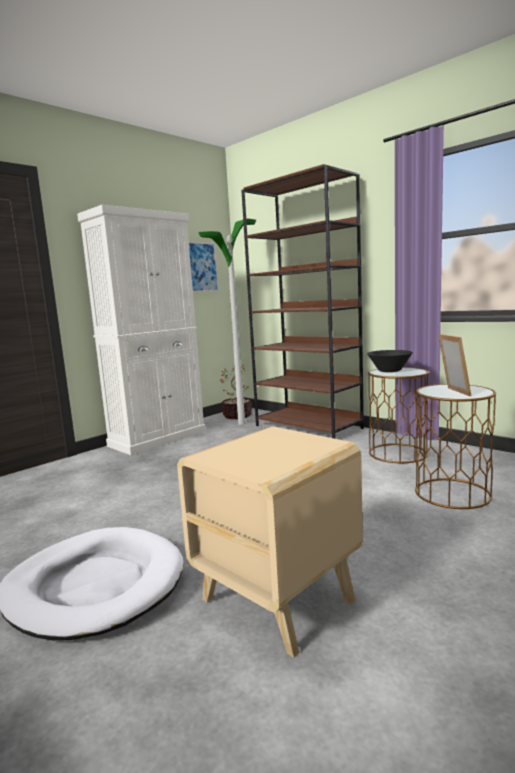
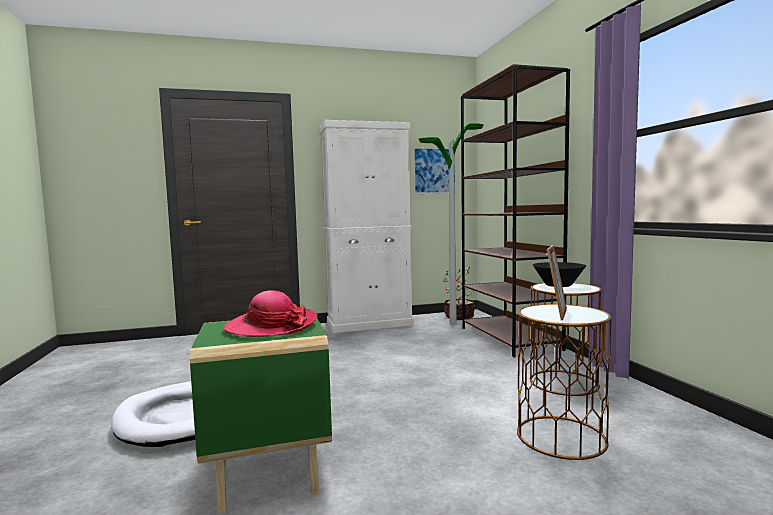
camera: 30 degrees right, 5 degrees down
beige side table [177,426,363,658] -> green side table [190,318,332,513]
none -> hat [223,290,317,337]

